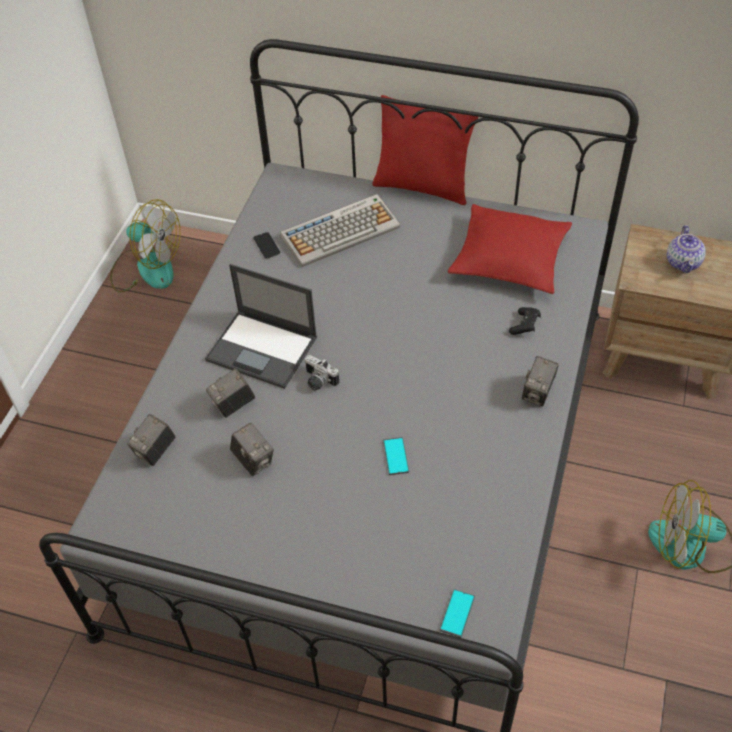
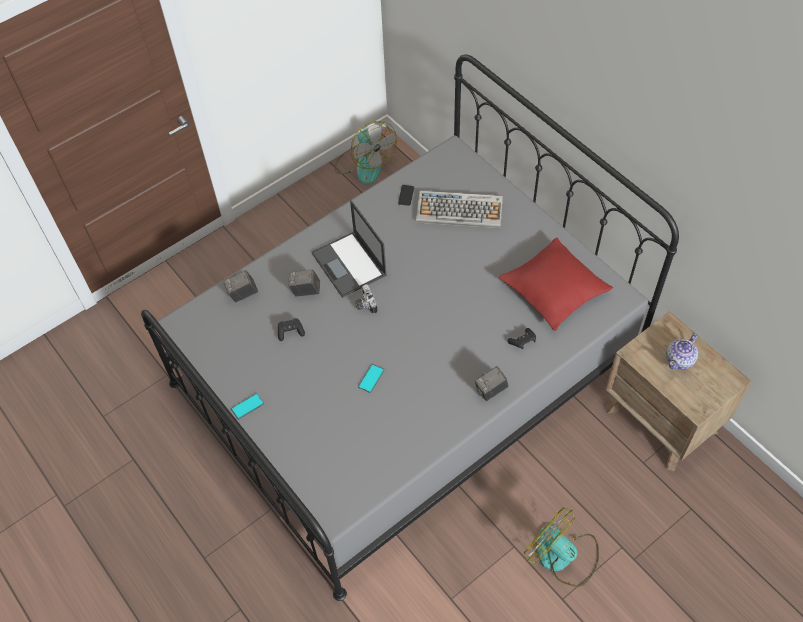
camera: 35 degrees right, 5 degrees up
camera [230,423,274,476] -> black game controller [278,318,305,341]
red pillow [372,95,478,205] -> none
phone [440,589,475,638] -> phone moved to [231,393,264,420]

